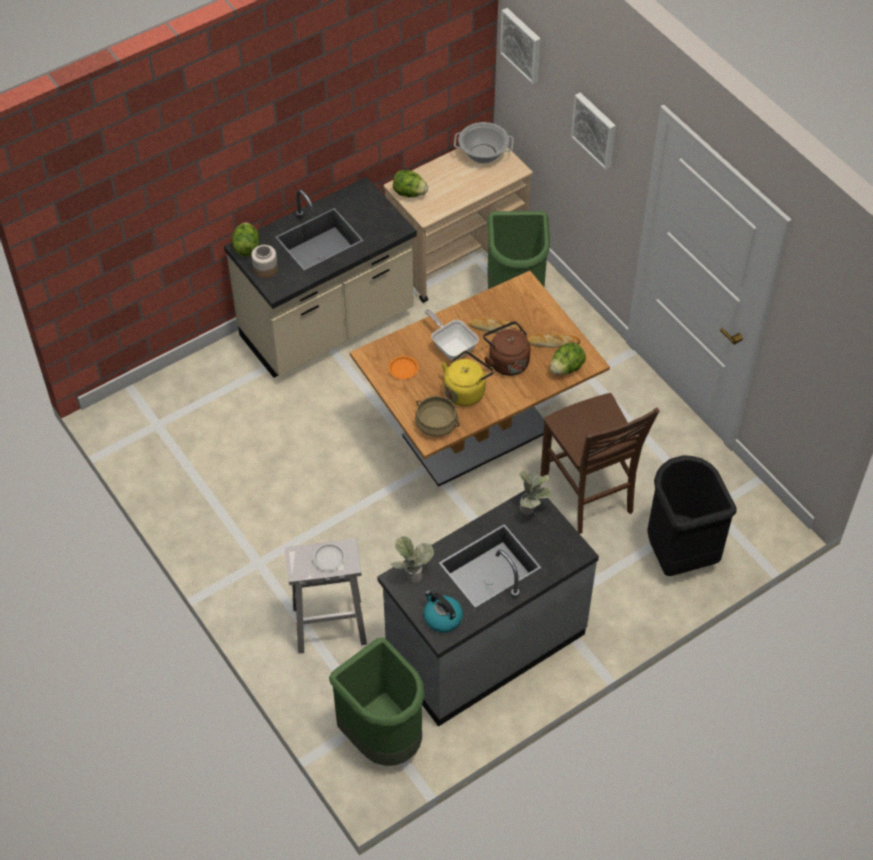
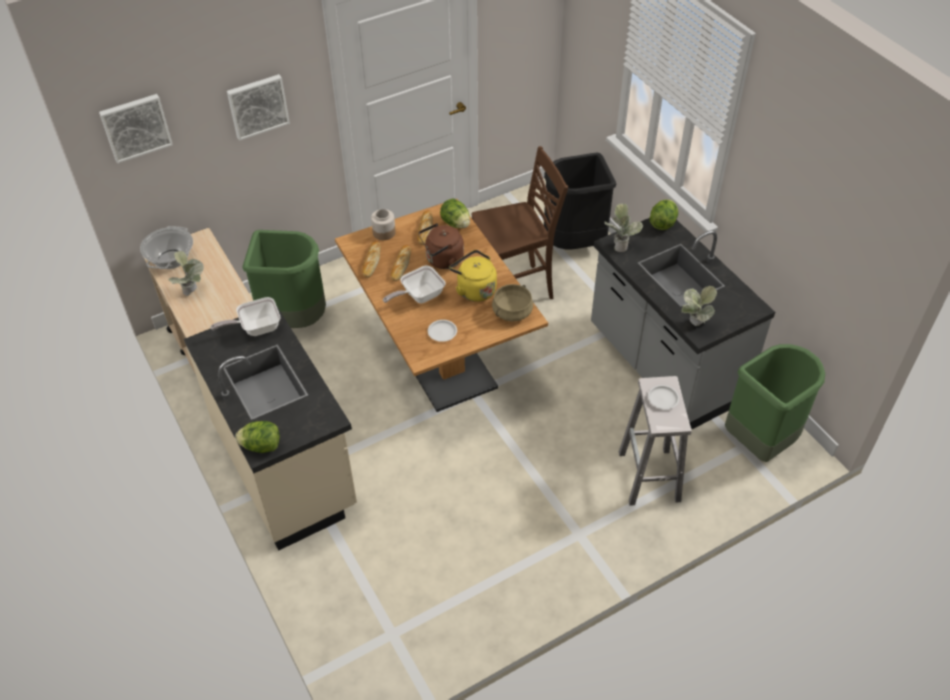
camera: 85 degrees left, 5 degrees down
jar [251,245,278,278] -> jar moved to [371,209,396,240]
orange plate [389,356,418,379] -> white plate [428,320,457,342]
lettuce [393,170,428,198] -> lettuce moved to [649,200,678,230]
kettle [424,590,463,633] -> none
none -> potted plant [168,251,204,296]
none -> frying pan [210,297,281,336]
none -> bread [362,241,381,278]

